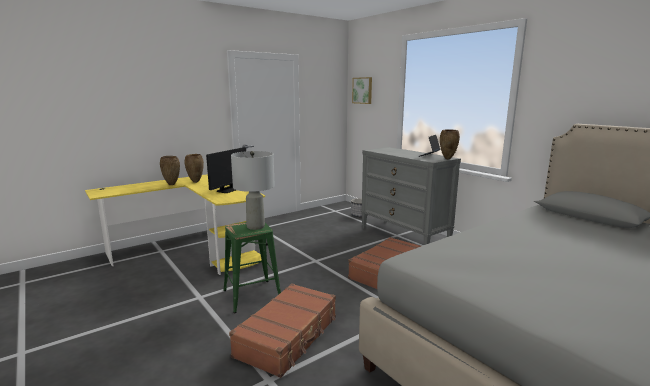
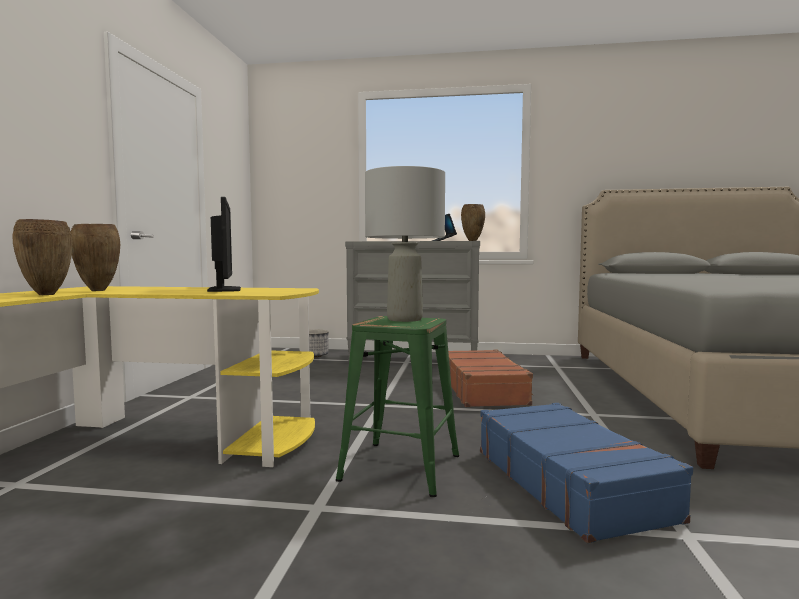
camera: 45 degrees left, 10 degrees down
brown suitcase [229,283,336,378] -> blue suitcase [480,403,693,543]
picture [352,77,372,104] -> none

